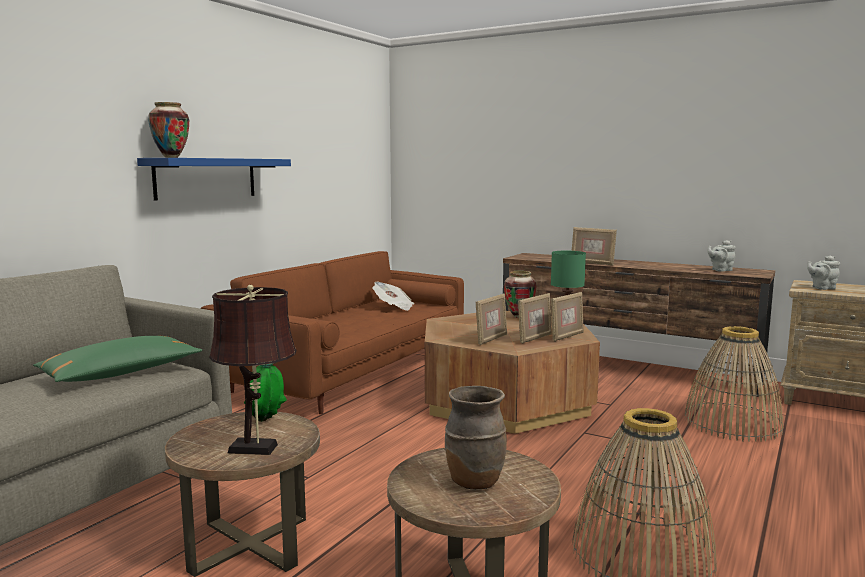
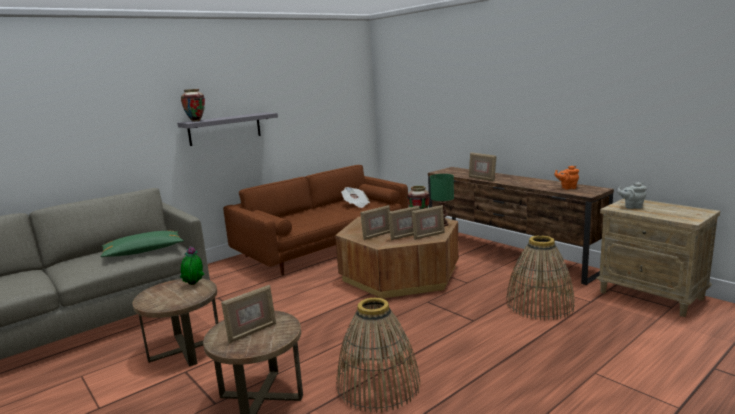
camera: 20 degrees right, 5 degrees up
blue shelf [137,158,291,201] -> grey shelf [177,112,278,146]
brown table lamp [209,285,297,455] -> none
brown vase [445,386,507,490] -> picture frame [221,285,276,344]
grey teapot [708,240,736,272] -> orange teapot [555,166,579,190]

